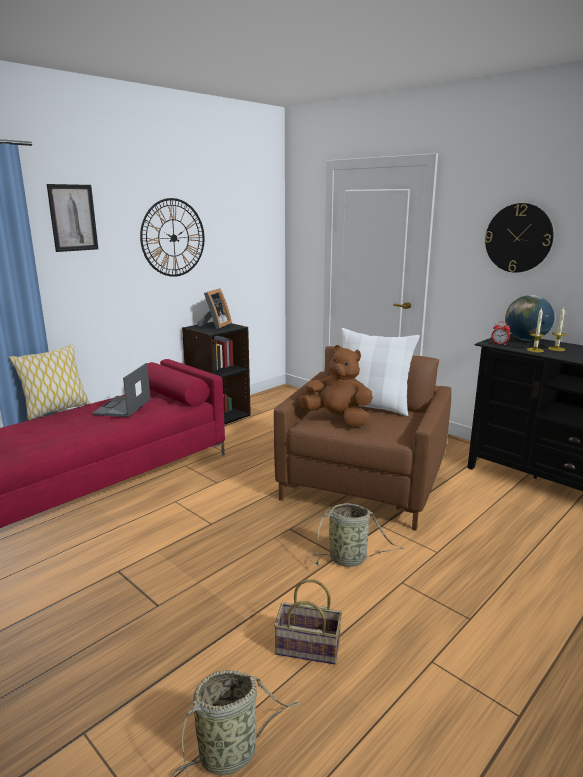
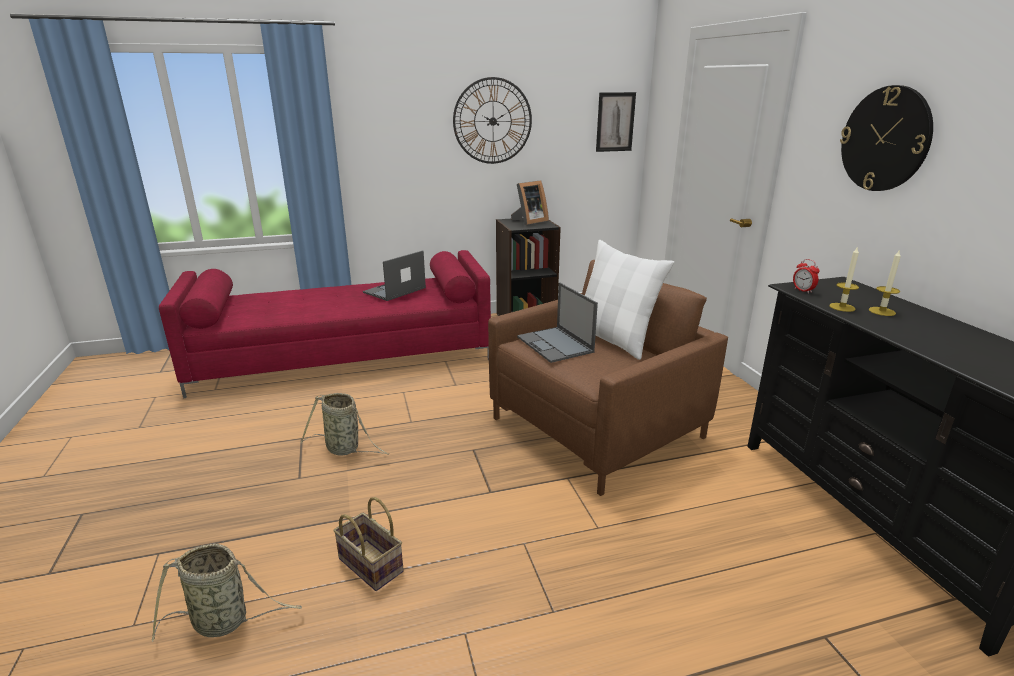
camera: 30 degrees right, 5 degrees up
pillow [8,344,90,421] -> none
picture [47,184,98,252] -> picture moved to [596,92,636,152]
brown plush toy [298,345,373,426] -> laptop [517,282,598,363]
basket [309,503,403,567] -> basket moved to [301,393,389,455]
globe [505,295,555,341] -> none

